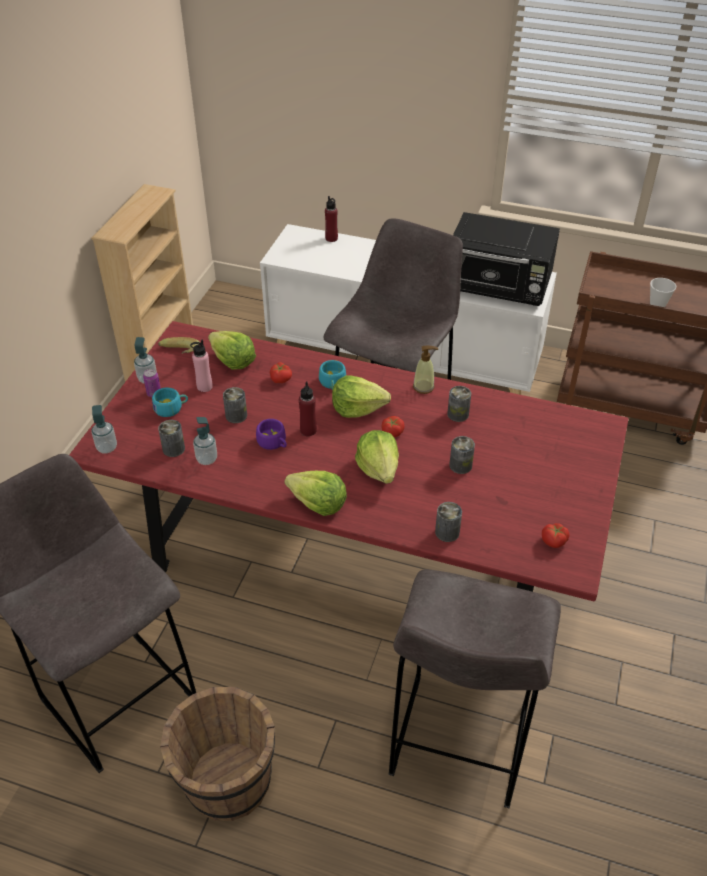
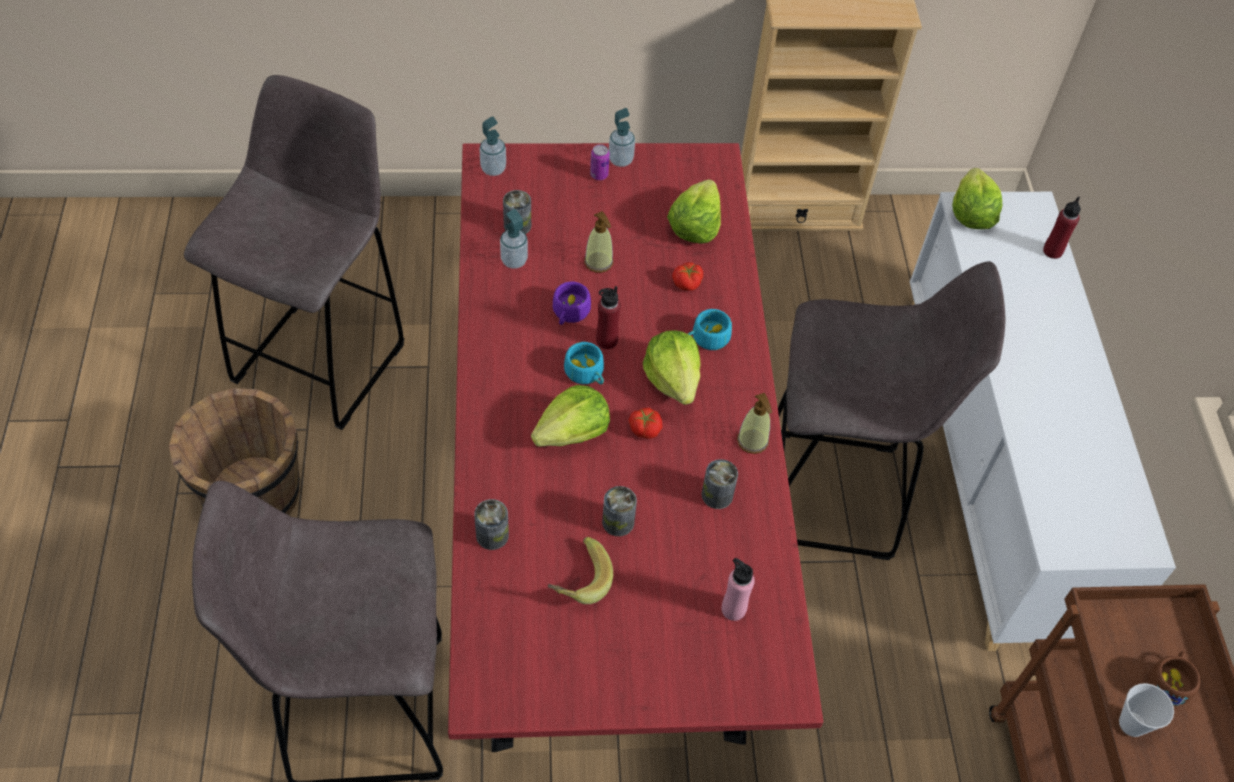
camera: 65 degrees right, 10 degrees up
turquoise cup [152,387,188,417] -> turquoise cup moved to [564,342,604,384]
banana [158,337,199,353] -> banana moved to [548,537,613,604]
pink bottle [190,340,213,392] -> pink bottle moved to [722,558,755,621]
can [223,387,247,423] -> soap dispenser [584,211,613,273]
lettuce [285,471,347,516] -> lettuce moved to [952,168,1002,229]
black microwave [453,212,560,306] -> none
tomato [542,523,570,548] -> none
none -> brown cup [1148,651,1201,706]

